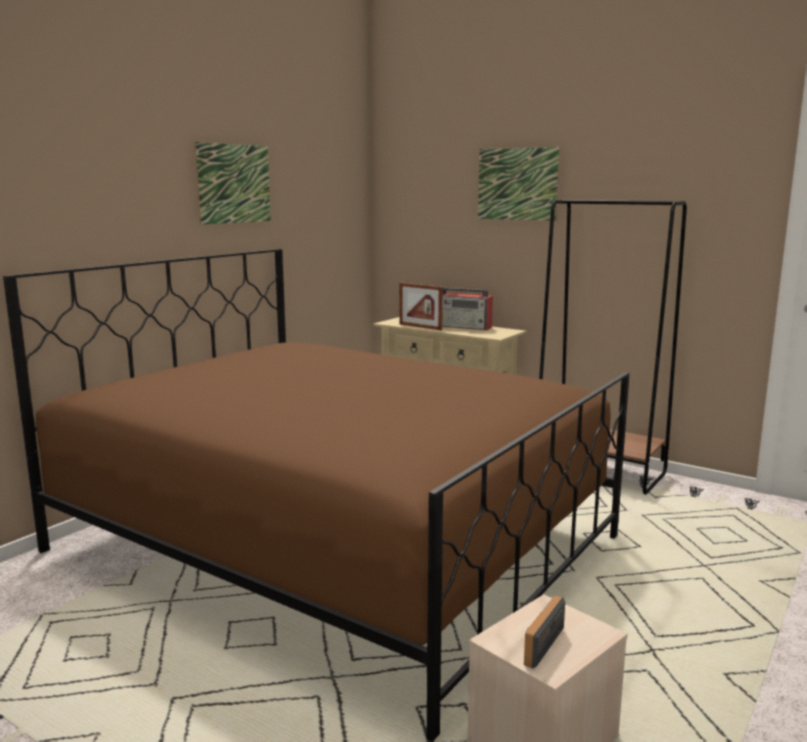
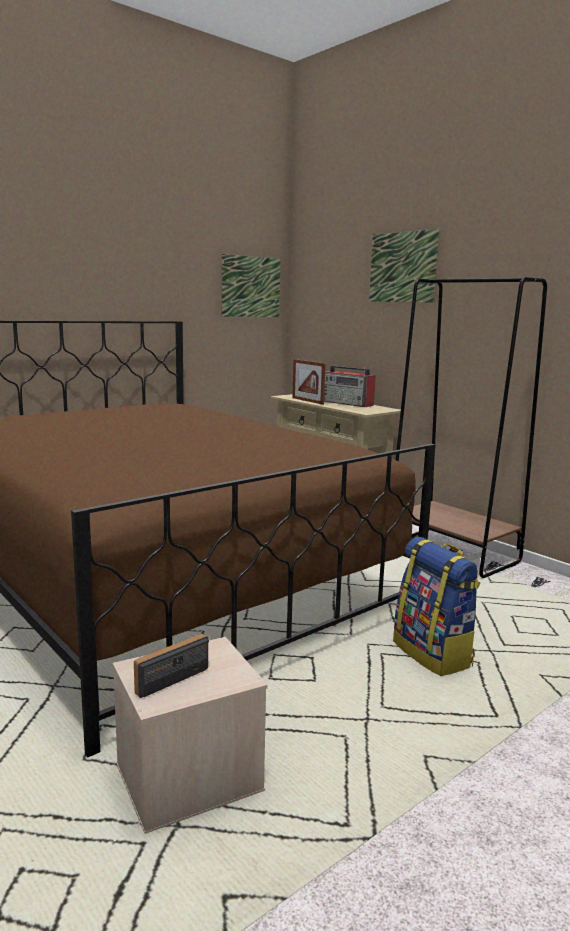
camera: 15 degrees right, 0 degrees up
picture [194,142,271,225] -> picture moved to [221,254,280,317]
none -> backpack [393,537,480,676]

